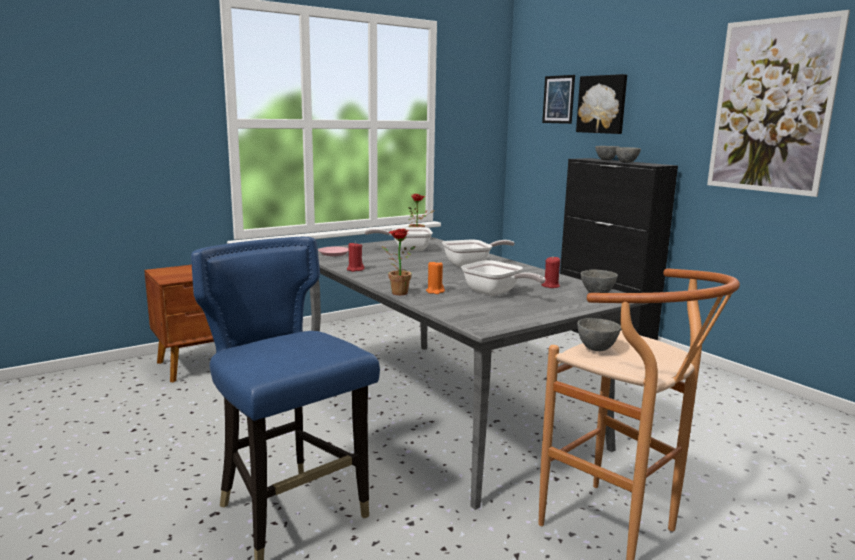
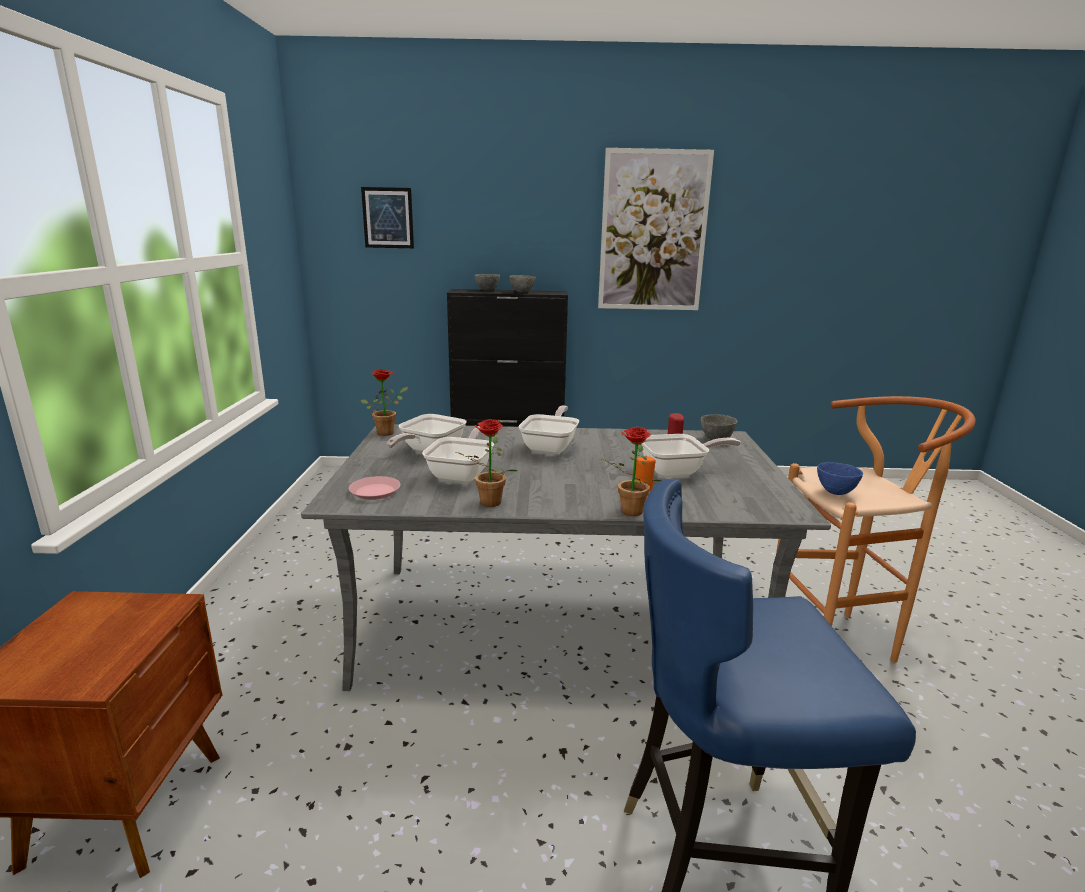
camera: 55 degrees left, 5 degrees up
red candle [347,242,364,272] -> potted plant [456,419,518,507]
picture [576,74,627,134] -> none
grey bowl [577,318,621,351] -> blue bowl [817,462,863,495]
none -> frying pan [422,426,494,483]

